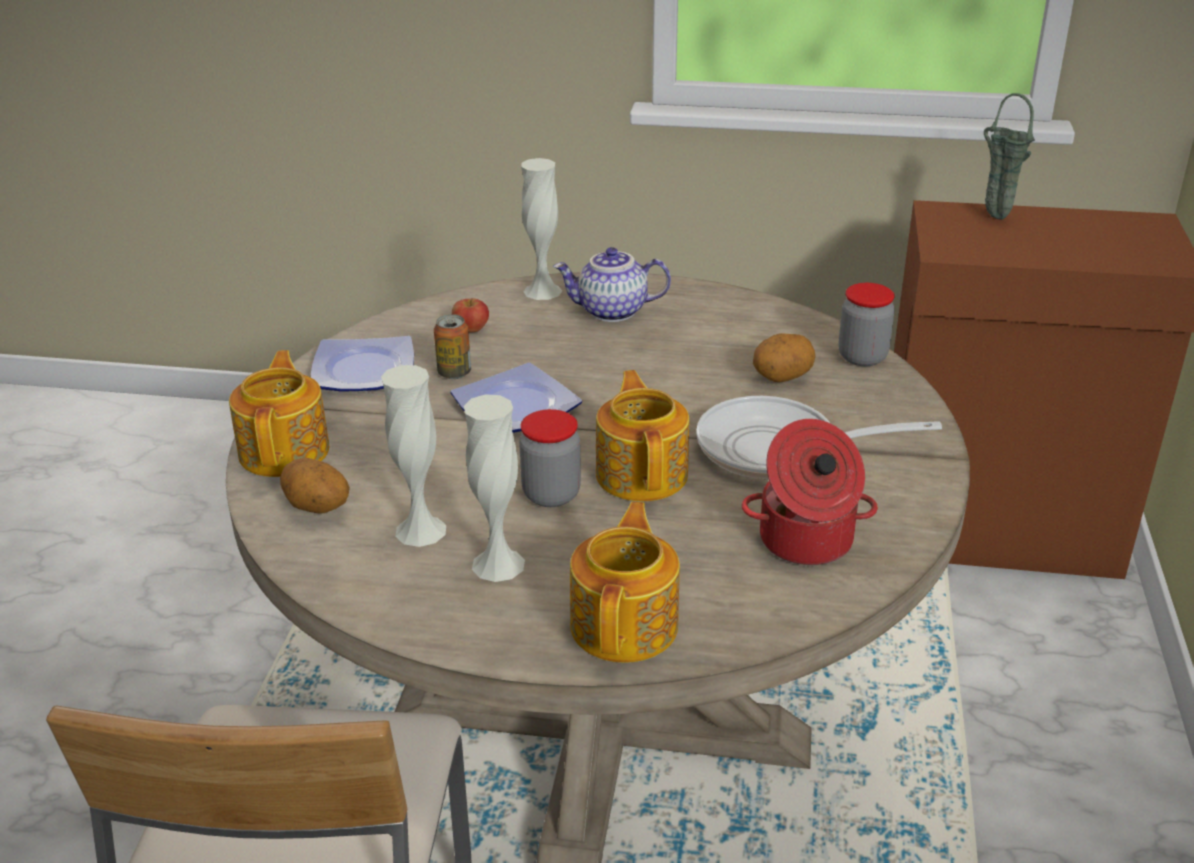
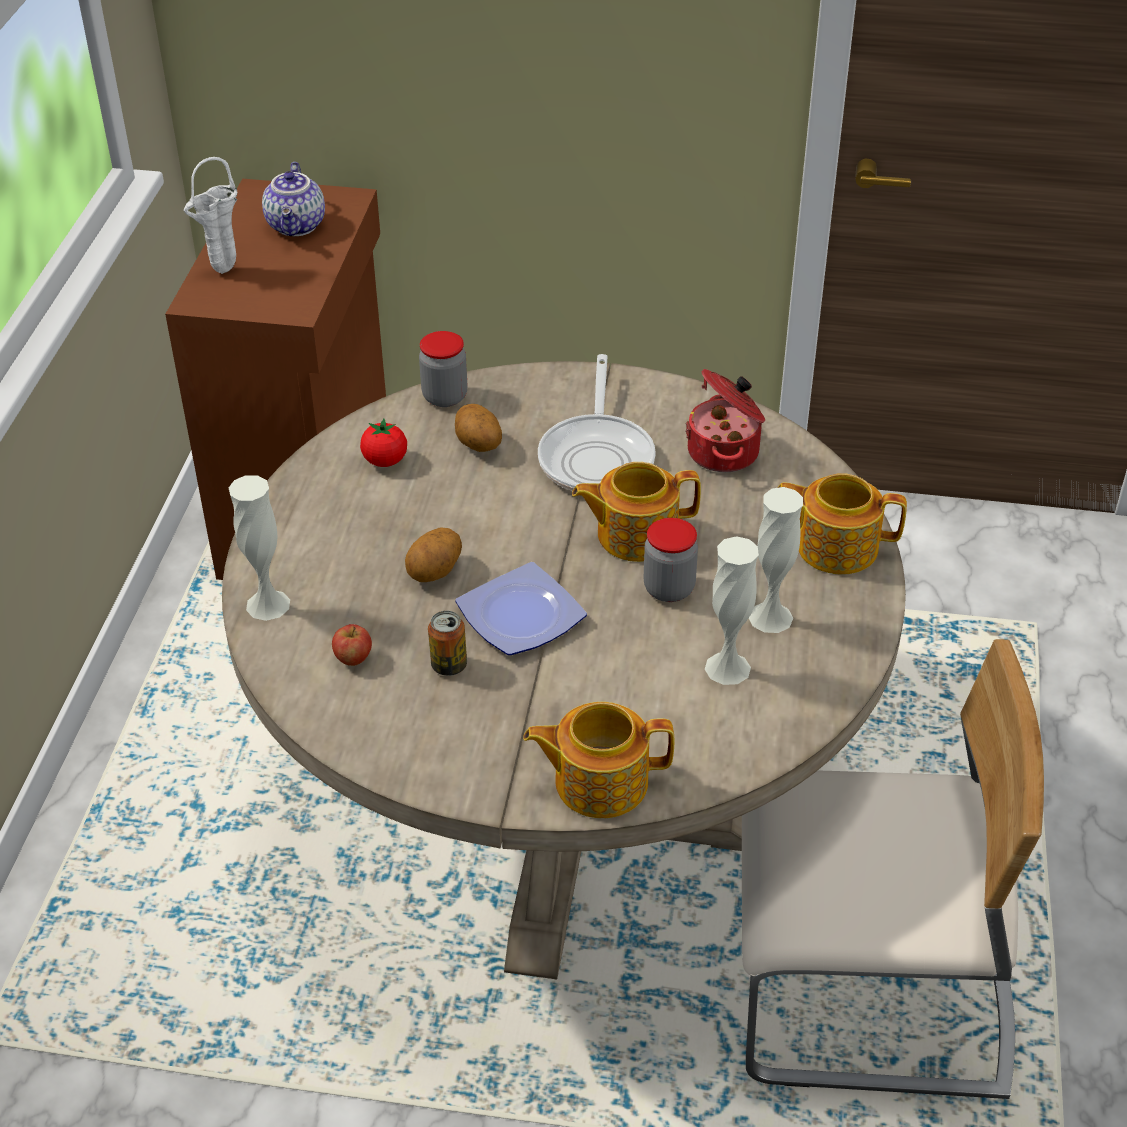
camera: 90 degrees left, 10 degrees up
potato [280,458,350,514] -> potato moved to [405,527,462,582]
plate [311,336,414,392] -> none
teapot [553,247,671,322] -> teapot moved to [262,162,325,236]
green vase [984,93,1035,220] -> white vase [184,157,237,274]
none -> tomato [360,419,407,467]

